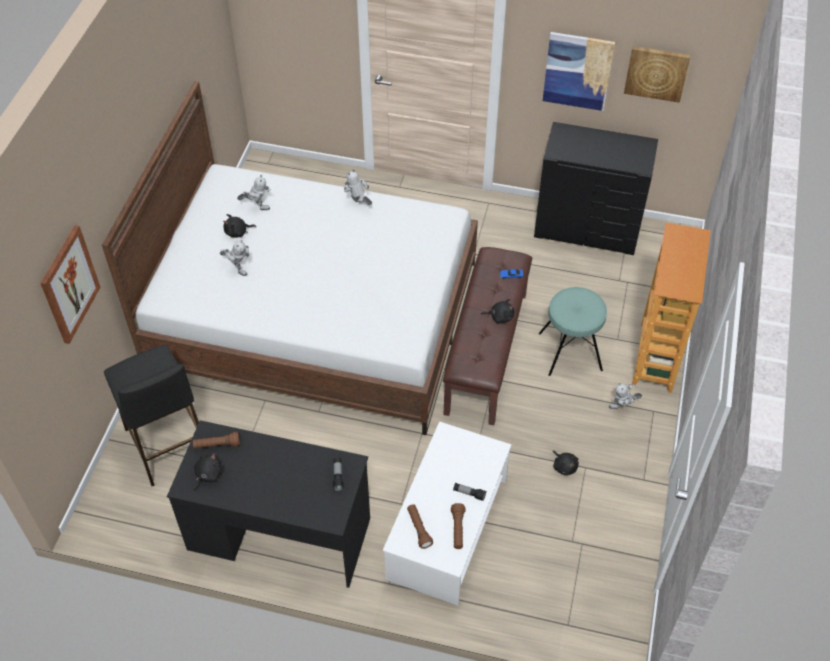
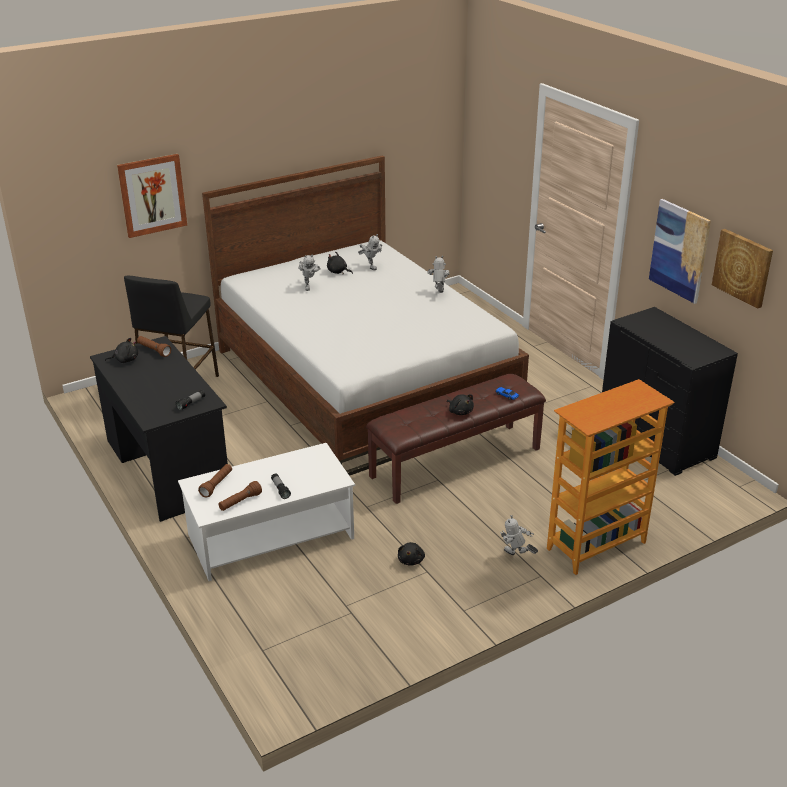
camera: 45 degrees right, 20 degrees down
turquoise stool [539,287,607,376] -> none

